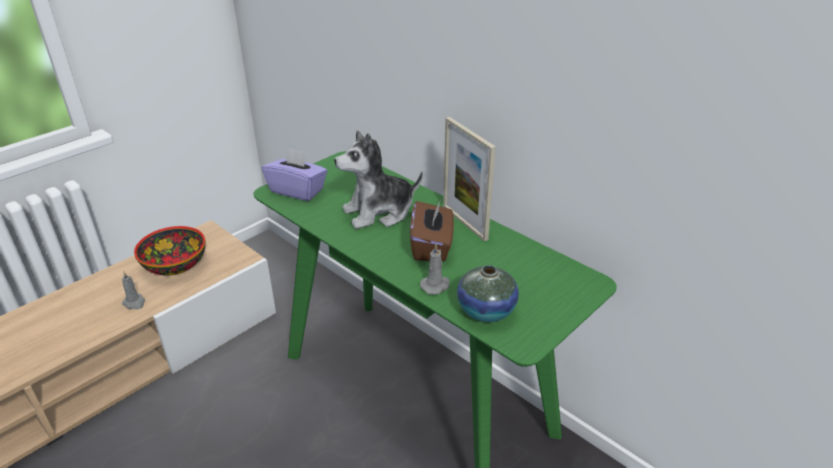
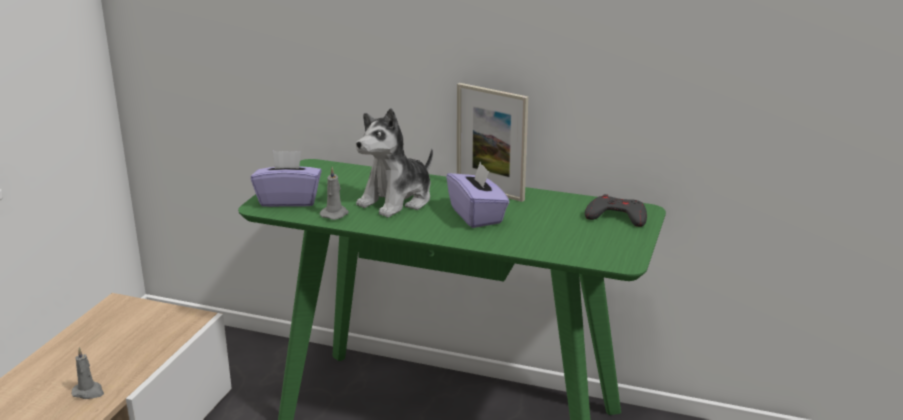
camera: 25 degrees left, 10 degrees down
bowl [134,226,206,276] -> none
brown tissue box [410,201,454,262] -> purple tissue box [446,162,509,228]
grey candle [420,244,450,295] -> grey candle moved to [320,167,349,220]
vase [457,265,519,322] -> none
none -> grey game controller [585,194,647,227]

